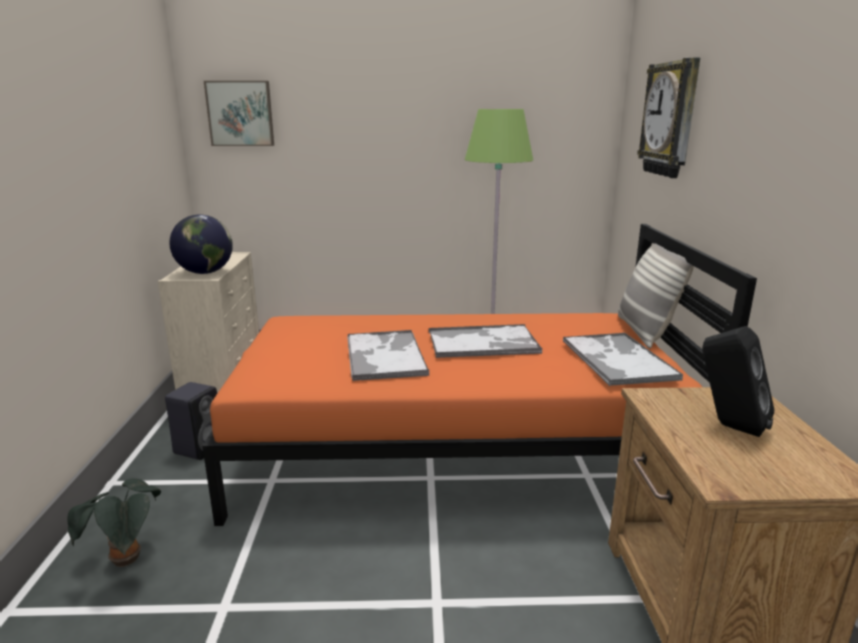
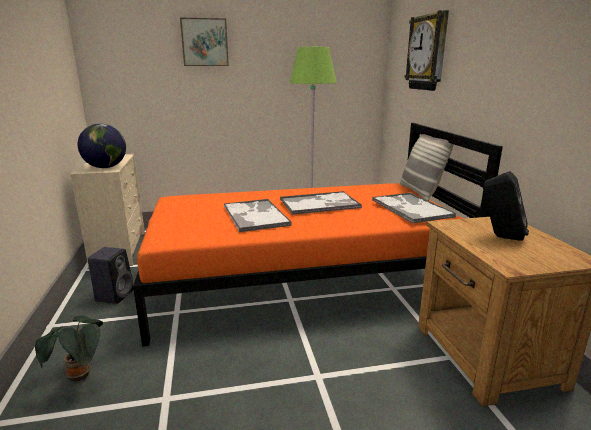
camera: 10 degrees left, 0 degrees up
picture [204,81,274,146] -> picture moved to [180,18,229,66]

